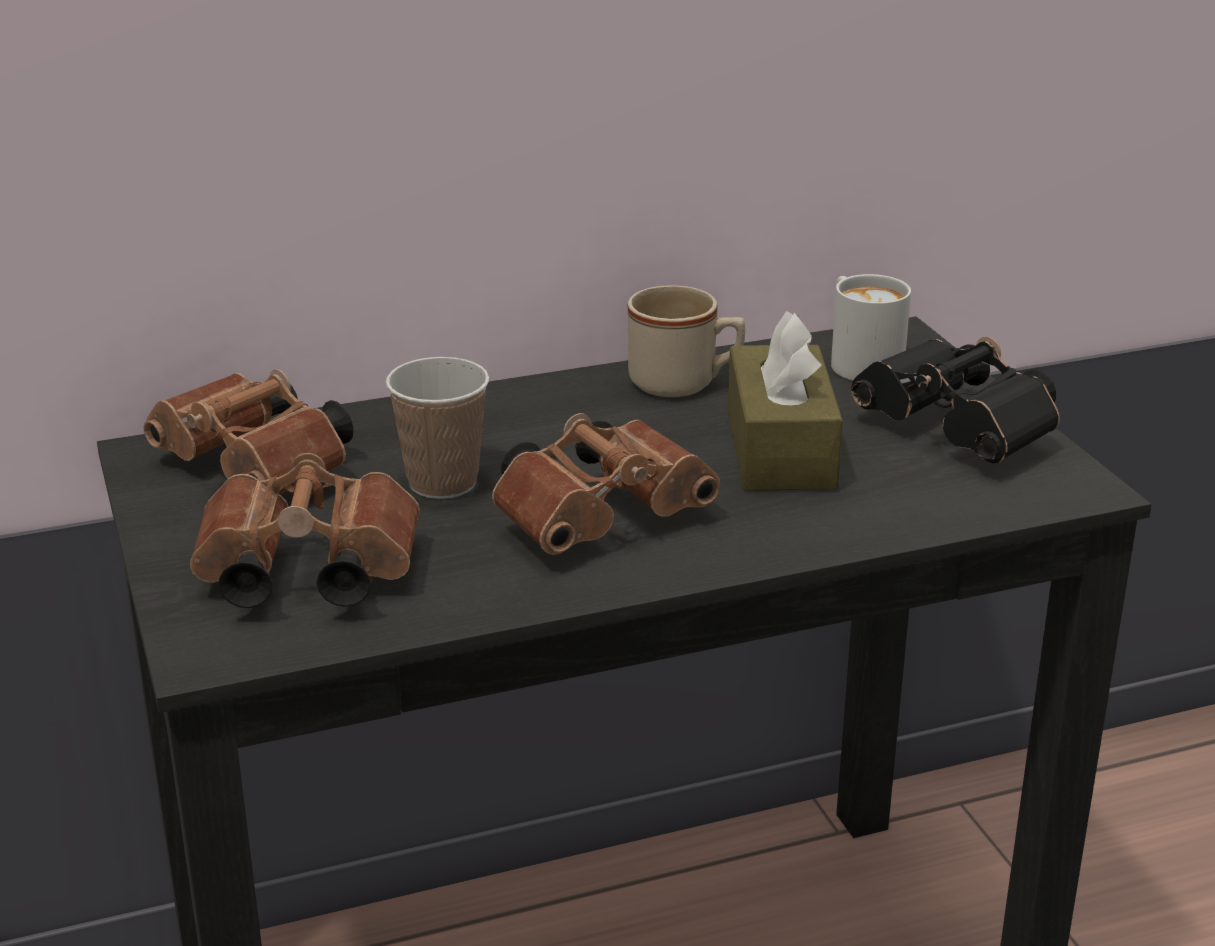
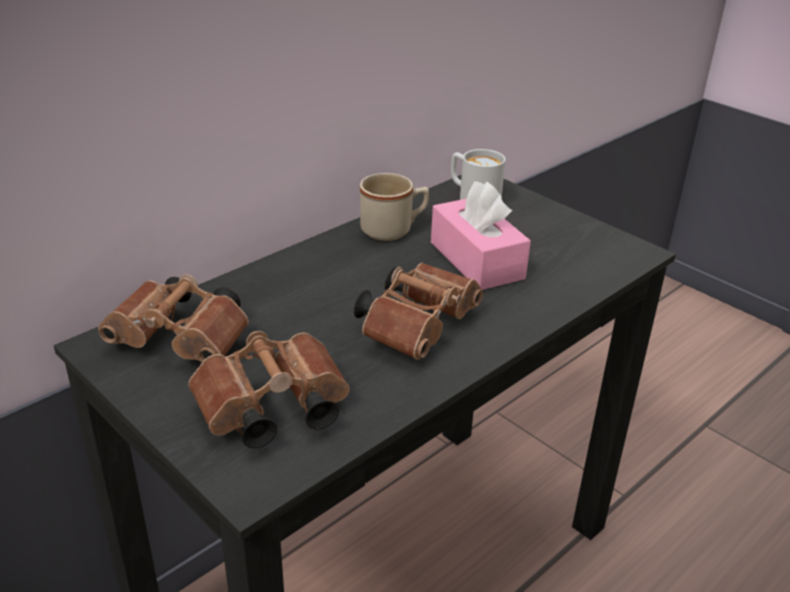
camera: 25 degrees left, 5 degrees up
cup [386,357,489,499] -> none
brown tissue box [728,311,843,491] -> pink tissue box [431,181,531,290]
black binoculars [851,336,1060,463] -> none

